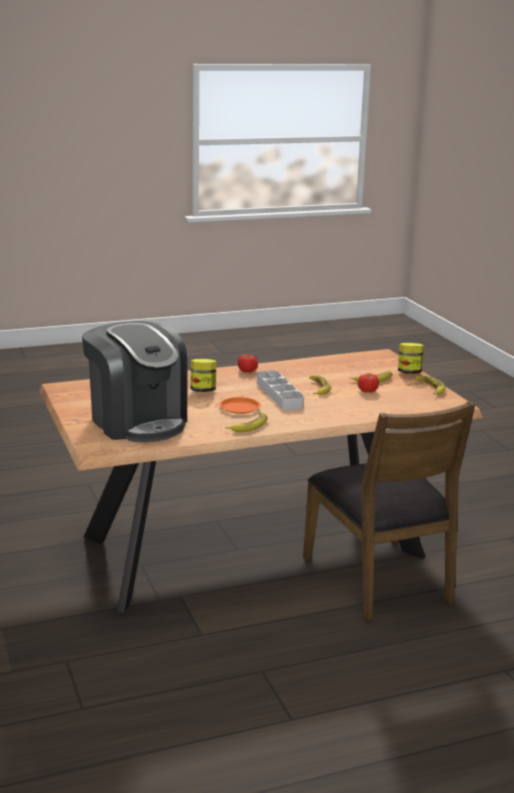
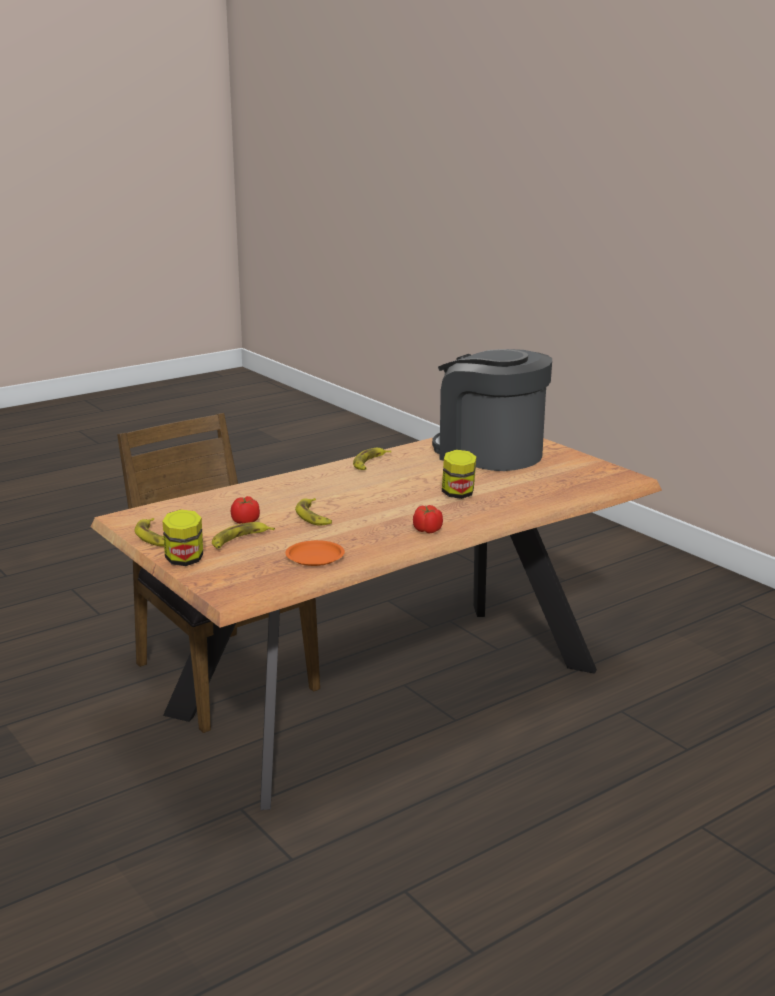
camera: 165 degrees right, 0 degrees up
orange plate [219,397,261,414] -> orange plate moved to [285,540,345,566]
grey tray [257,370,304,410] -> none

